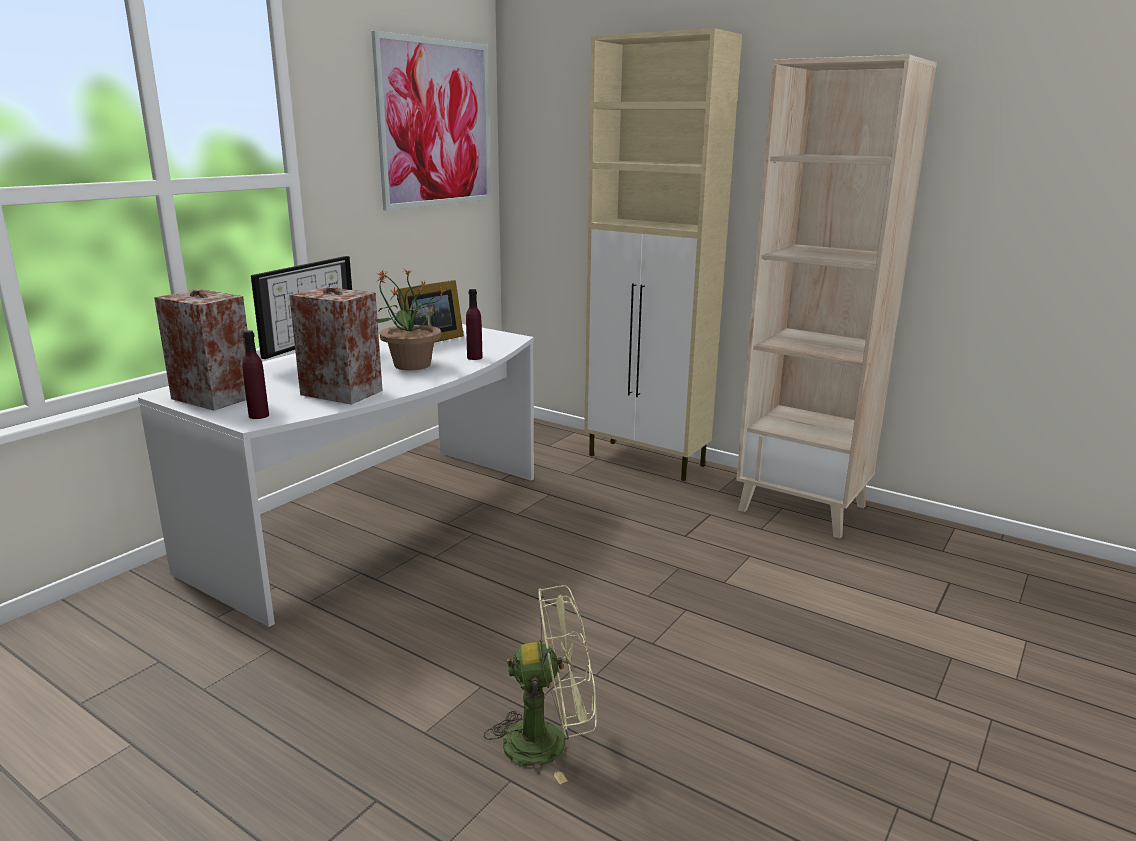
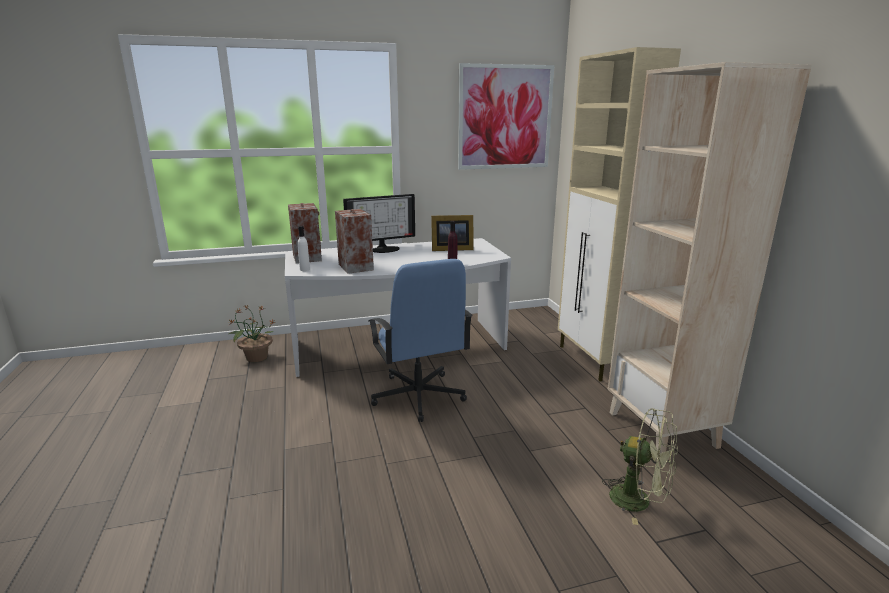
camera: 40 degrees right, 0 degrees up
purple bottle [242,330,269,419] -> white bottle [297,226,310,271]
potted plant [377,269,446,370] -> potted plant moved to [227,306,276,362]
green fan [484,585,596,784] -> green fan moved to [602,408,678,525]
none -> blue office chair [369,259,473,422]

